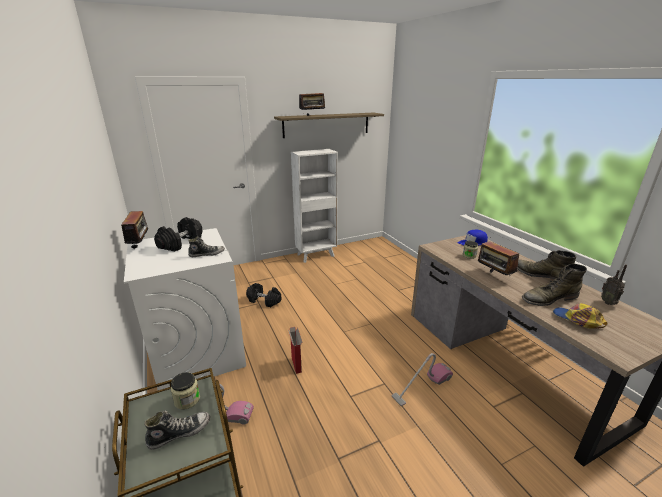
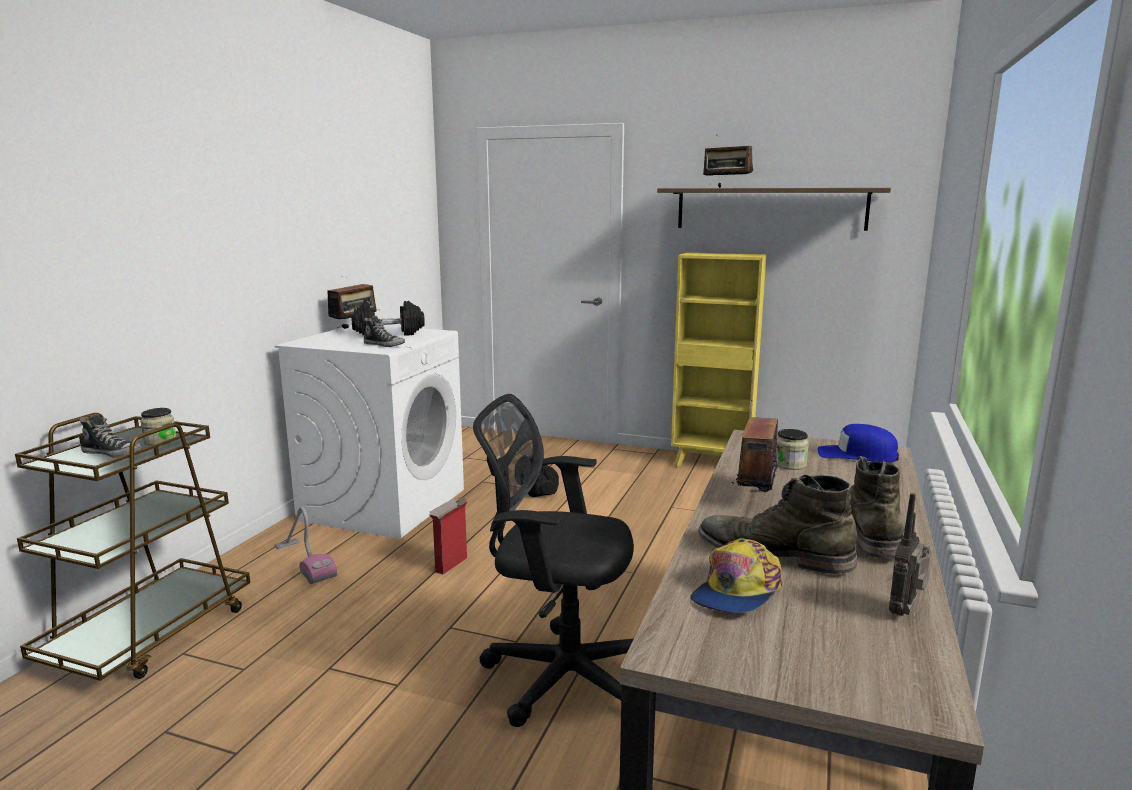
camera: 45 degrees right, 10 degrees down
white bookcase [291,149,338,263] -> yellow bookcase [671,252,767,467]
vacuum cleaner [392,353,453,406] -> black office chair [473,394,634,727]
cap [553,303,608,329] -> cap turned 150 degrees counterclockwise [690,538,782,613]

